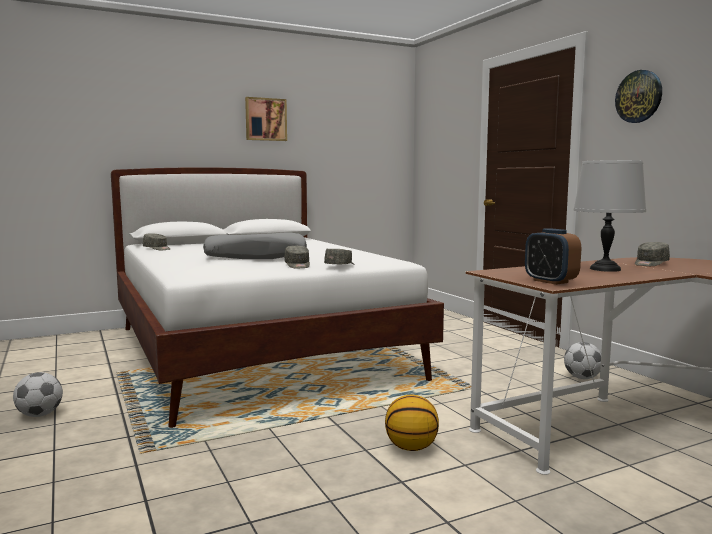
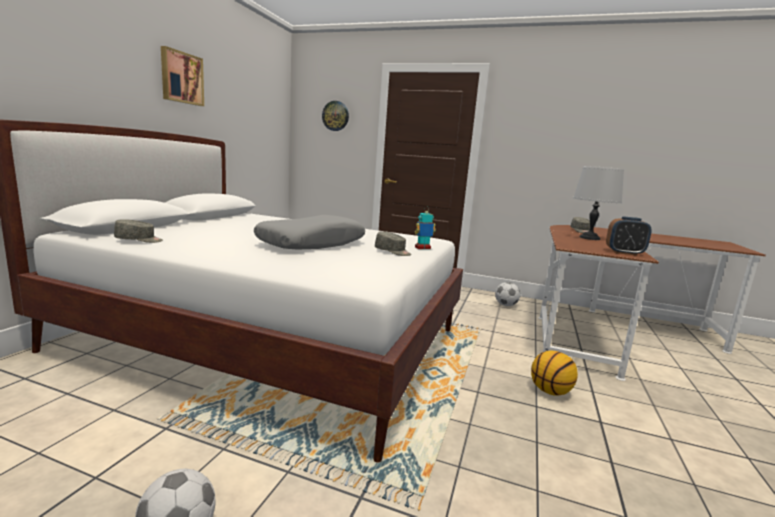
camera: 45 degrees left, 5 degrees up
grey cap [324,249,354,265] -> toy robot [415,207,435,249]
wall clock [615,70,662,123] -> wall clock moved to [322,101,349,131]

